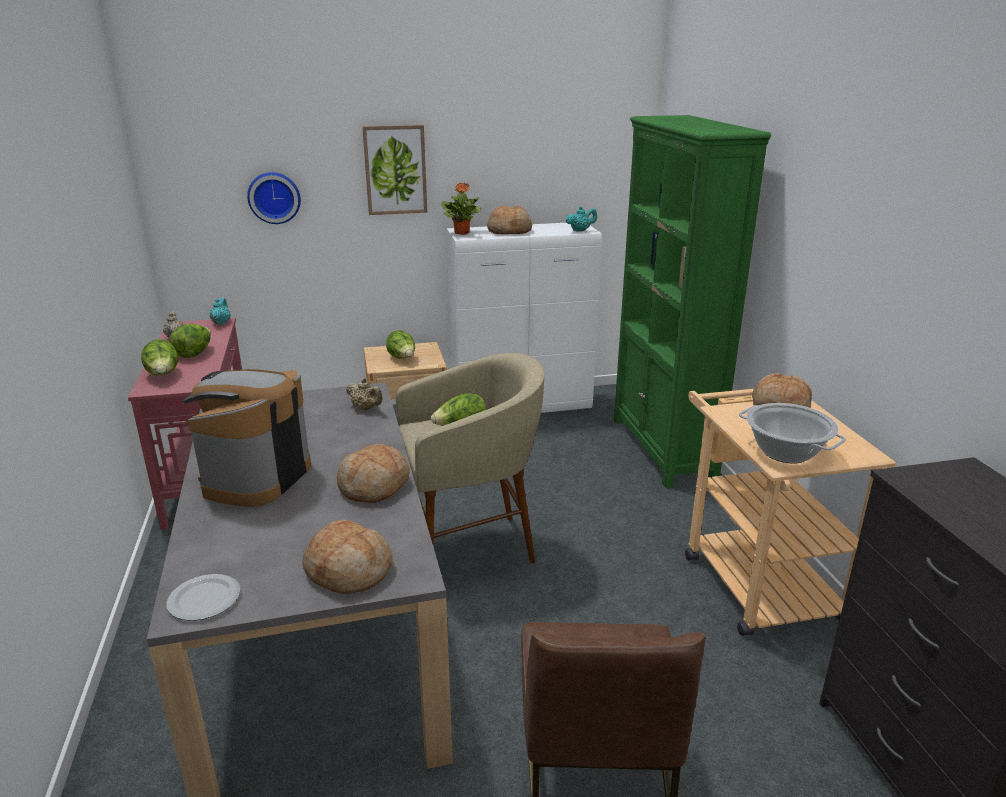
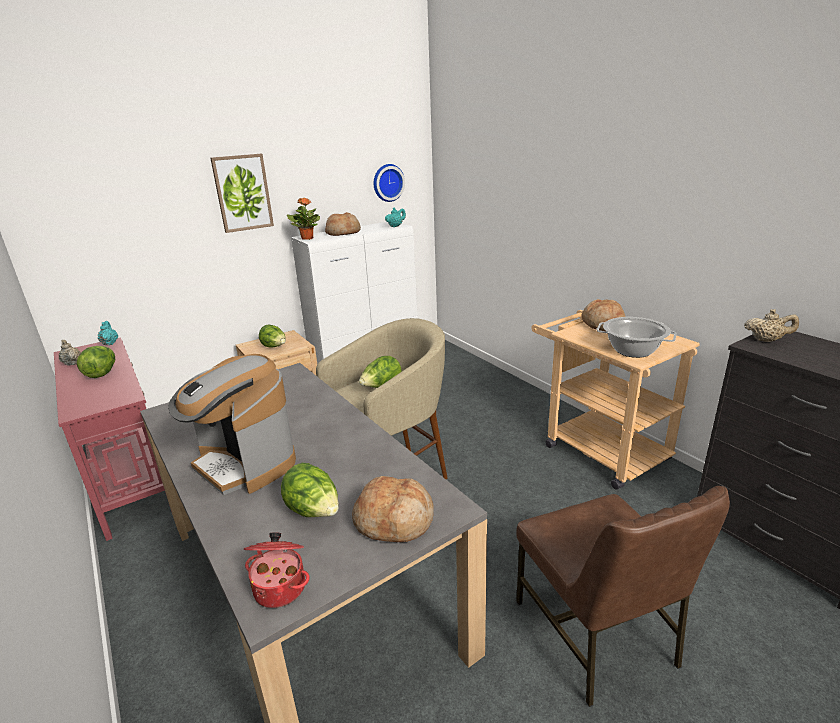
camera: 20 degrees left, 0 degrees up
lettuce [141,339,178,375] -> lettuce moved to [281,463,339,517]
plate [166,574,241,621] -> cooking pot [244,533,309,608]
coffee machine [182,369,311,507] -> coffee machine turned 45 degrees counterclockwise [168,354,296,495]
wall clock [247,172,301,224] -> wall clock moved to [374,164,405,202]
bread [337,444,409,503] -> none
beige teapot [346,378,382,410] -> beige teapot moved to [744,309,799,342]
green bookcase [613,115,771,487] -> none

